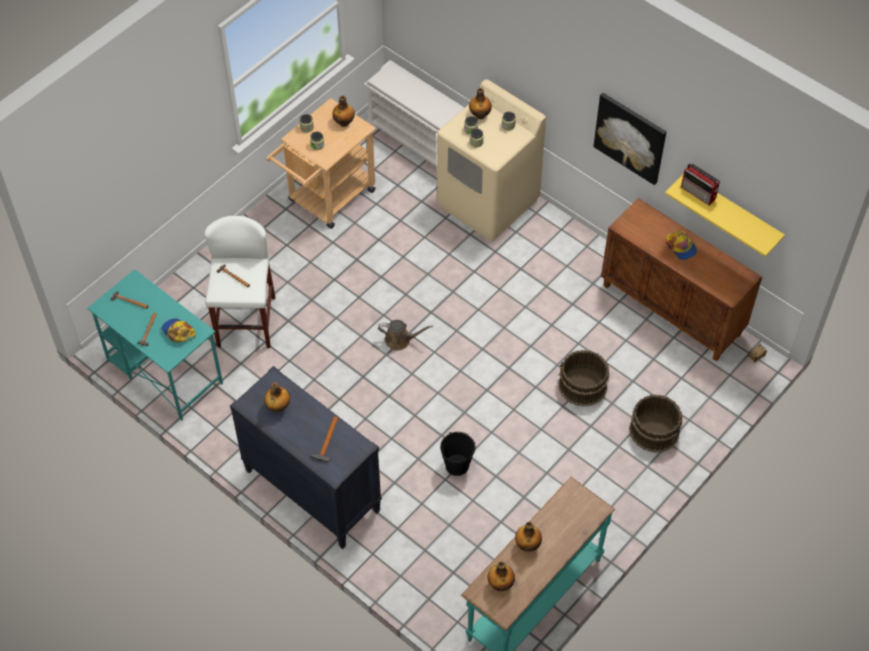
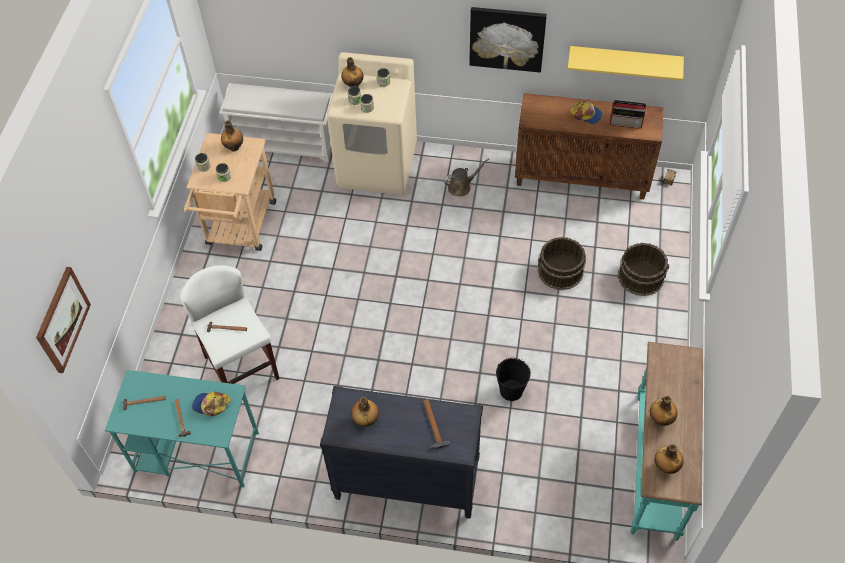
camera: 30 degrees left, 0 degrees up
brown watering can [378,320,433,351] -> brown watering can moved to [443,158,489,196]
radio [681,163,720,206] -> radio moved to [610,100,647,129]
none -> picture [36,267,91,373]

